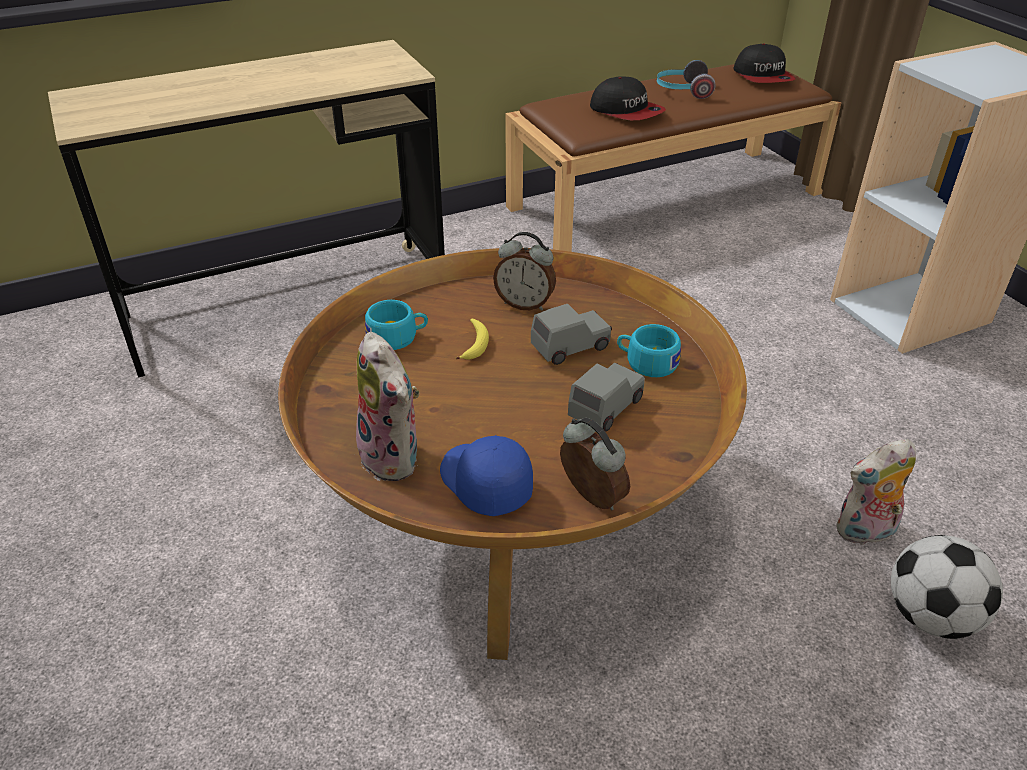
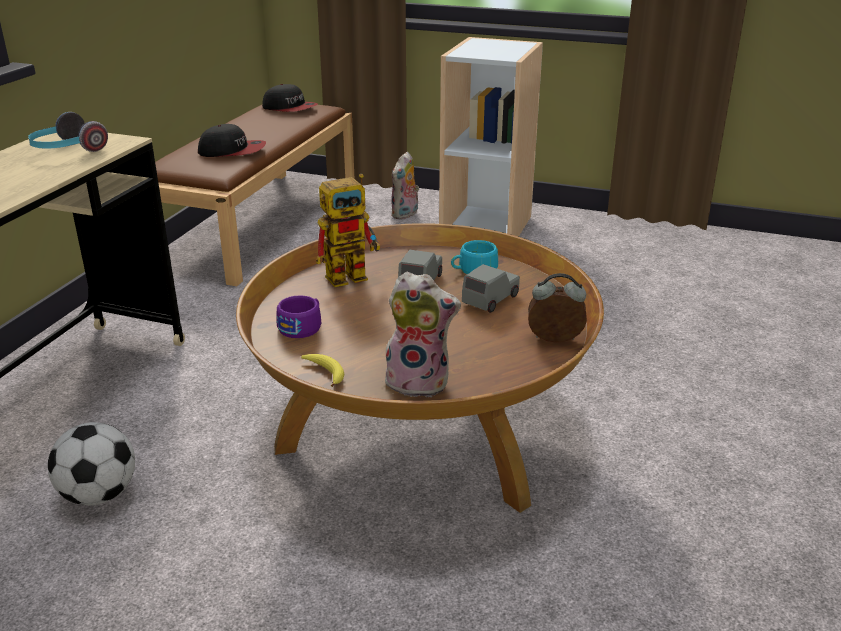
camera: 45 degrees left, 10 degrees down
turquoise cup [365,300,428,350] -> purple cup [276,295,321,338]
blue cap [440,435,533,516] -> none
banana [456,319,489,360] -> banana moved to [301,354,344,387]
alarm clock [493,232,556,311] -> toy robot [316,174,380,287]
grey toy car [568,363,645,432] -> grey toy car turned 45 degrees clockwise [462,264,520,313]
headphones [657,60,716,99] -> headphones moved to [28,112,108,152]
plush toy [836,439,916,546] -> plush toy moved to [391,152,419,219]
football [891,535,1003,639] -> football moved to [48,422,135,506]

